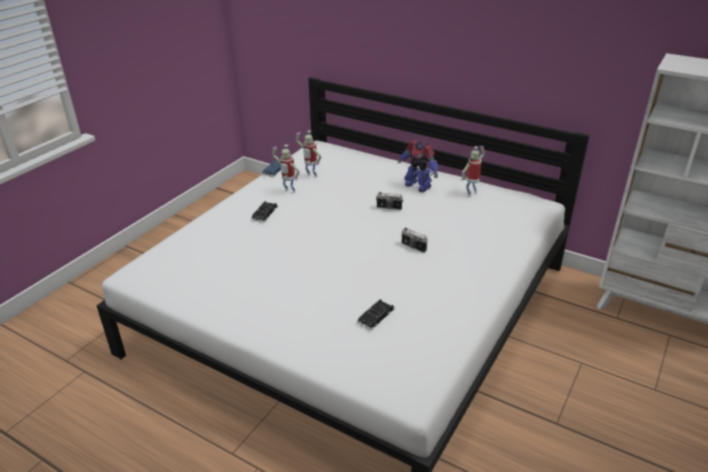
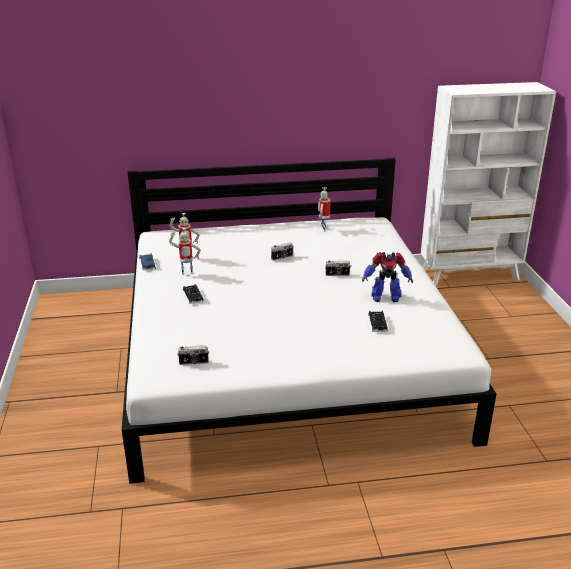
camera: 40 degrees left, 5 degrees down
toy robot [398,140,438,192] -> toy robot moved to [362,252,413,302]
none -> camera [177,345,209,365]

